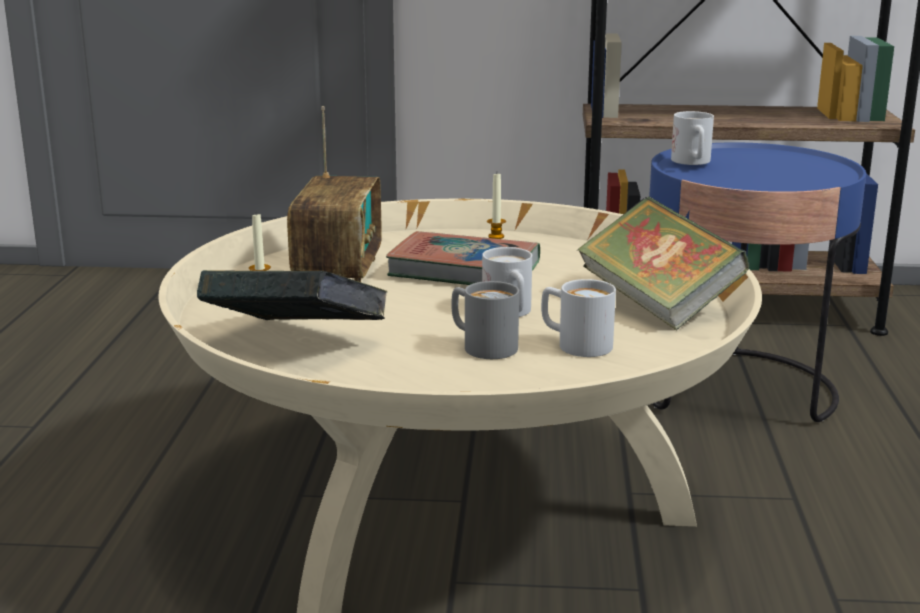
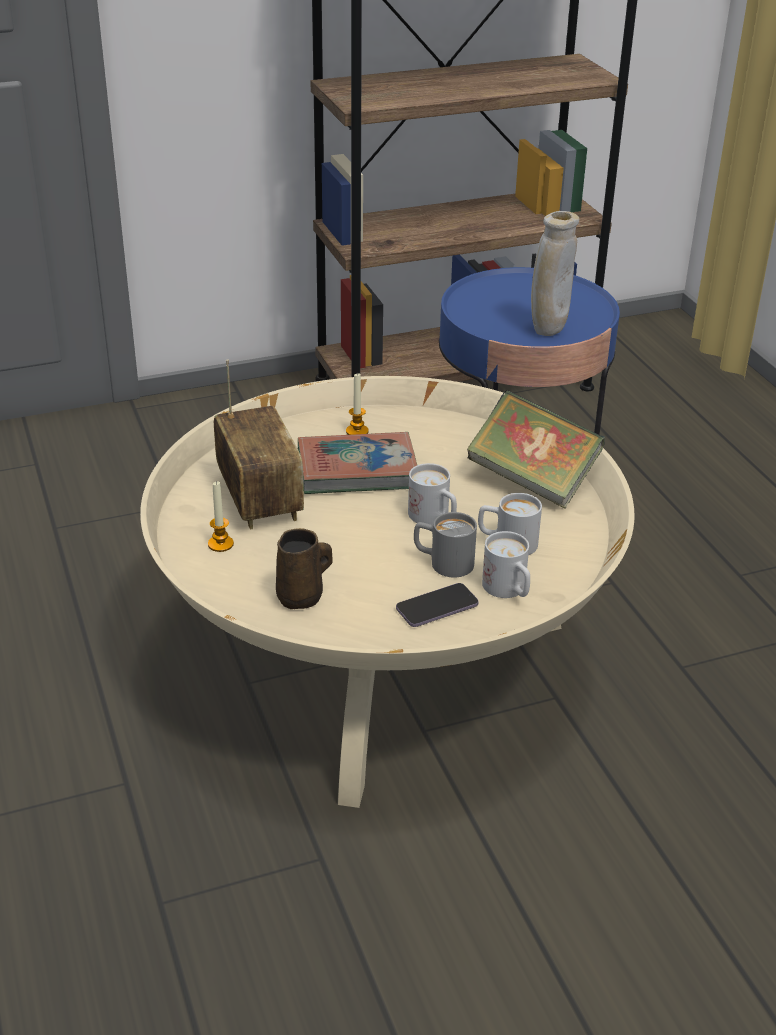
camera: 25 degrees left, 15 degrees up
book [197,270,388,320] -> brown mug [276,528,333,609]
white mug [671,111,714,165] -> white mug moved to [482,531,530,598]
none -> phone [396,583,479,627]
none -> beige vase [531,211,579,336]

